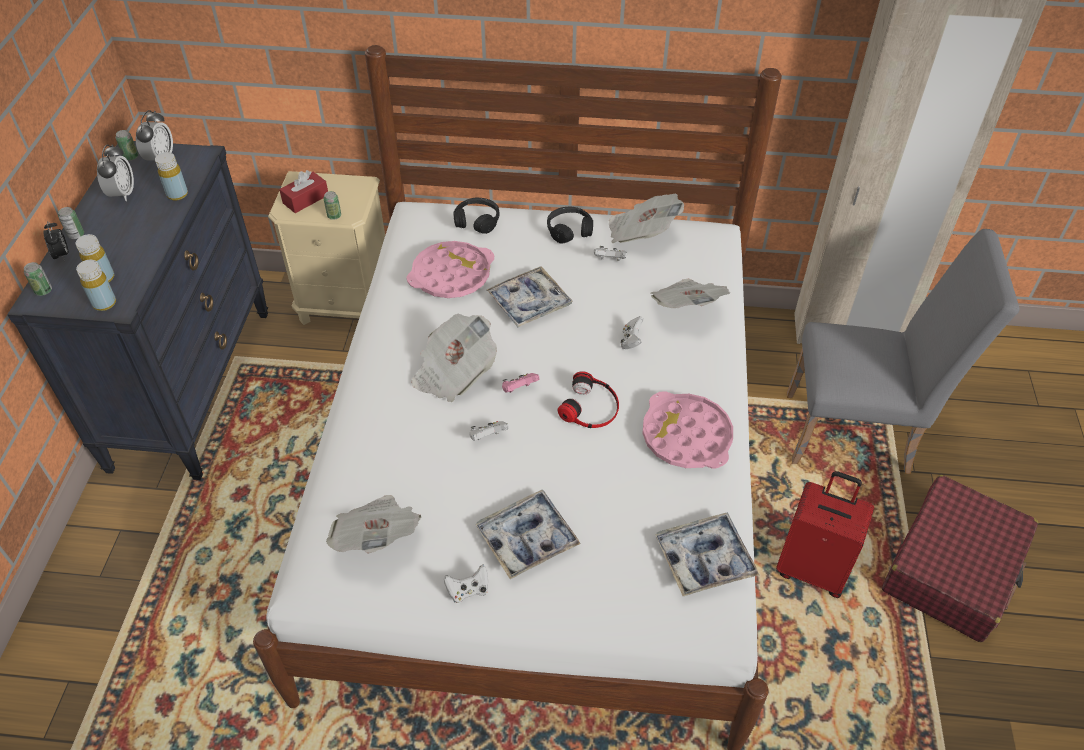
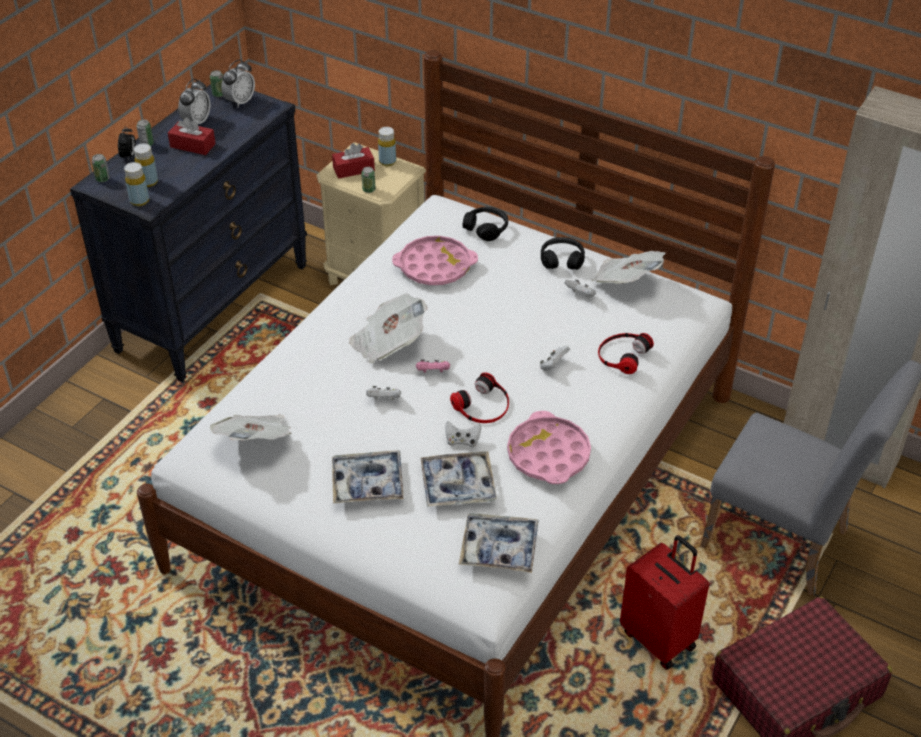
camera: 25 degrees right, 5 degrees down
yellow bottle [155,152,188,201] -> yellow bottle moved to [378,127,396,166]
white game controller [444,564,488,603] -> white game controller moved to [445,421,481,447]
tray [487,266,573,327] -> tray moved to [421,451,497,507]
newspaper [650,279,730,308] -> headphones [598,333,654,374]
none -> red tissue box [168,117,216,155]

